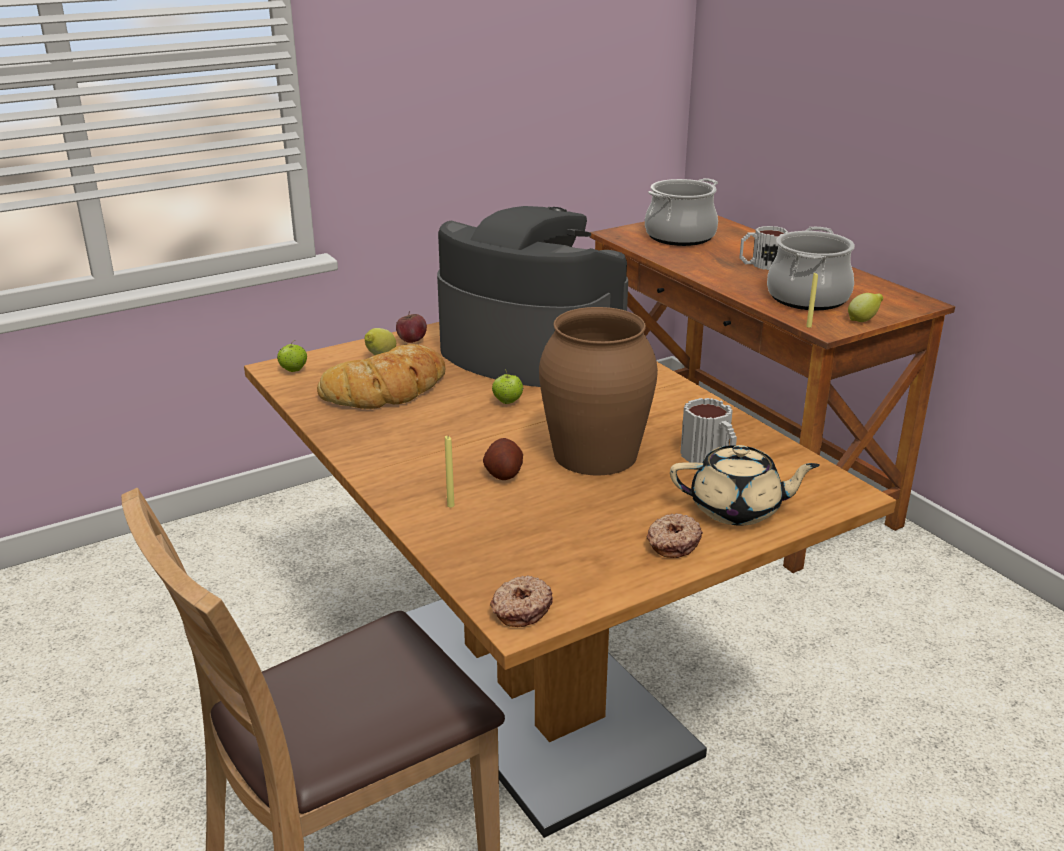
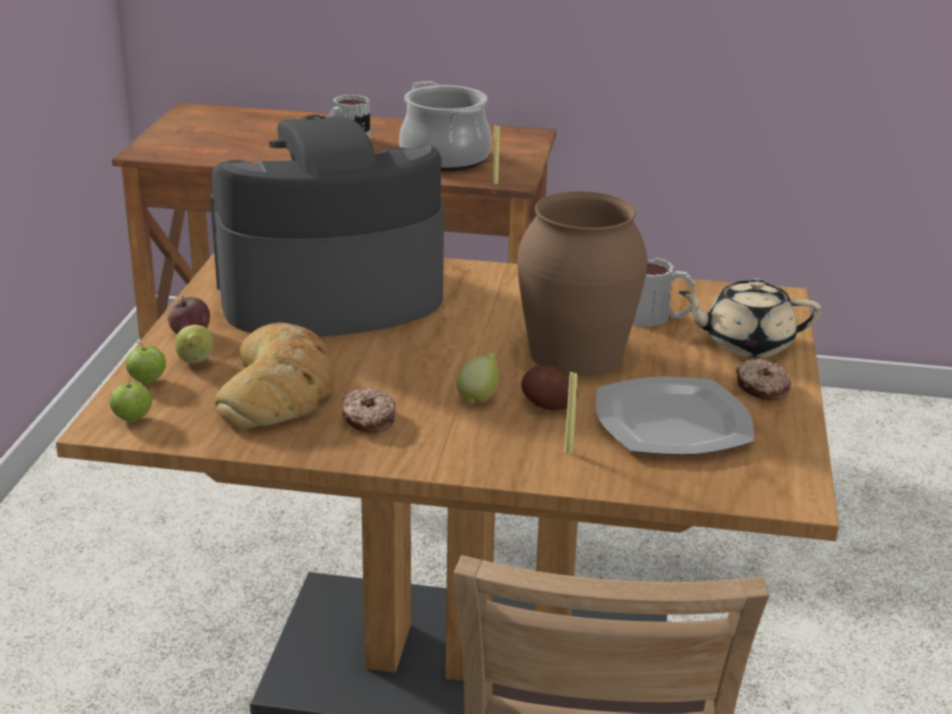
camera: 50 degrees left, 0 degrees up
donut [490,575,553,627] -> donut moved to [342,388,396,433]
apple [492,369,523,404] -> apple moved to [125,342,166,384]
cooking pot [645,178,718,246] -> none
beige teapot [670,445,820,526] -> beige teapot turned 135 degrees counterclockwise [678,278,821,357]
lemon [848,293,883,322] -> lemon moved to [457,352,499,405]
none -> plate [596,377,754,455]

